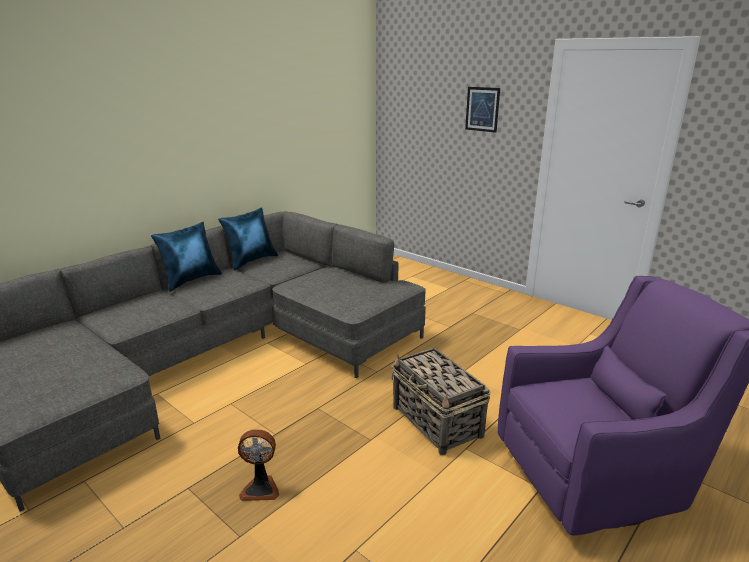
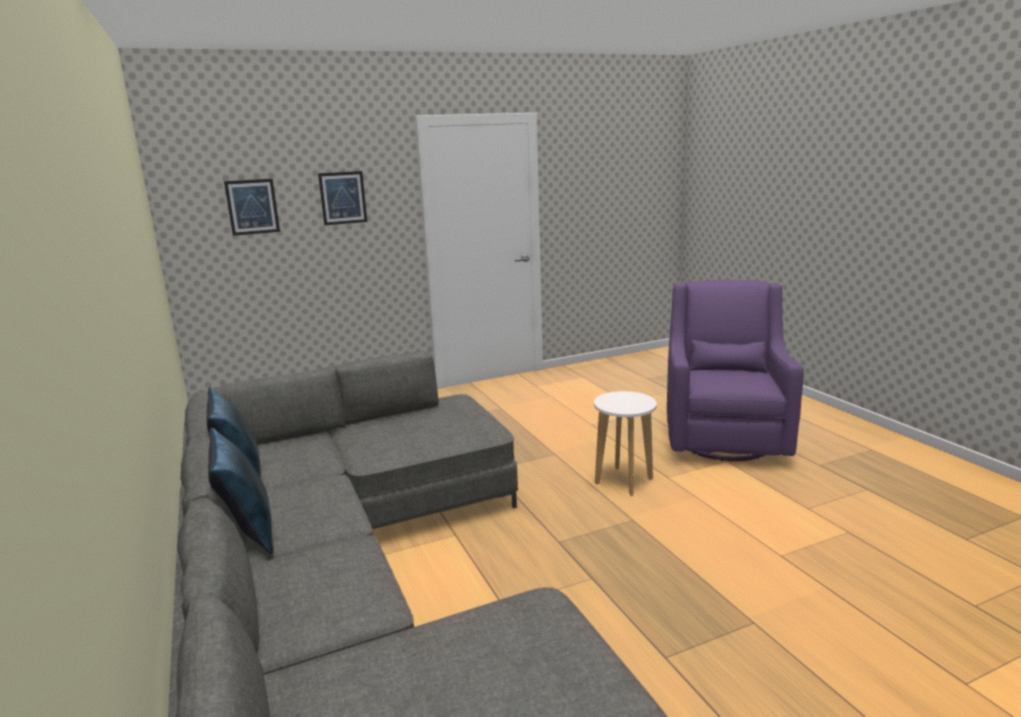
camera: 65 degrees left, 5 degrees down
fan [238,429,279,501] -> none
basket [391,348,490,455] -> white stool [594,391,657,495]
none -> picture [224,179,280,236]

